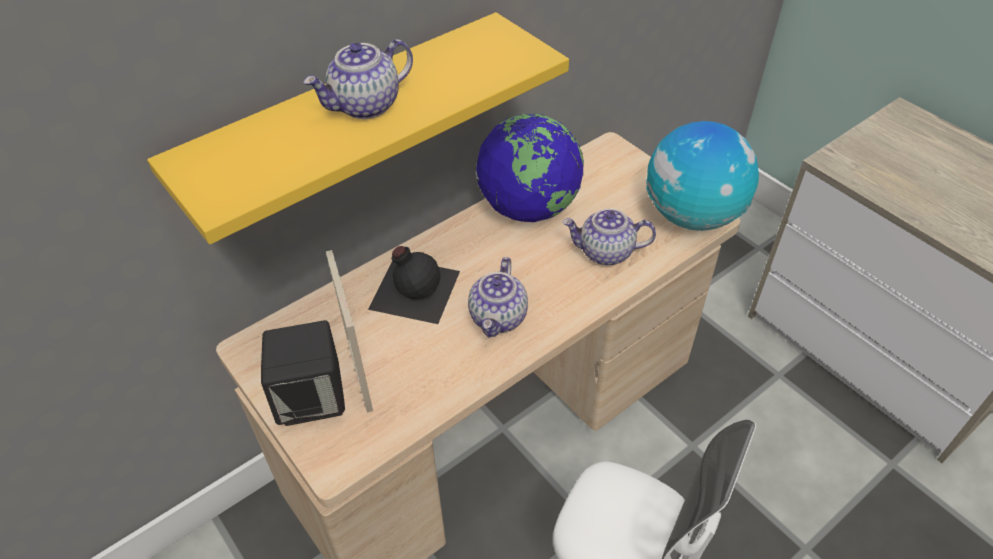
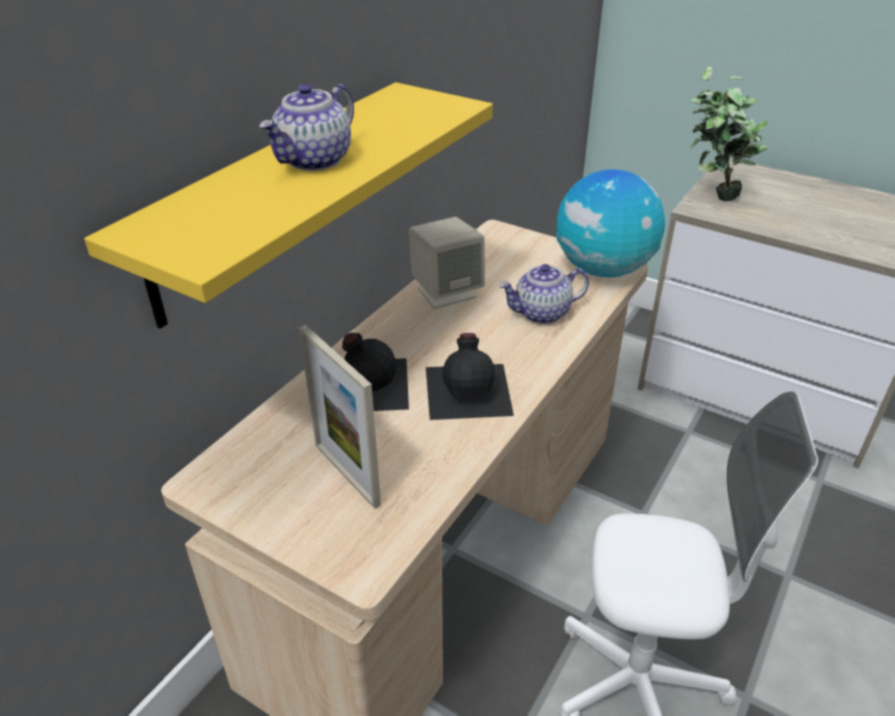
camera: 20 degrees left, 10 degrees down
black speaker [261,320,345,426] -> none
teapot [468,257,528,337] -> black bottle [426,333,514,420]
globe [476,114,584,222] -> beige speaker [409,217,485,309]
none -> potted plant [690,66,769,201]

